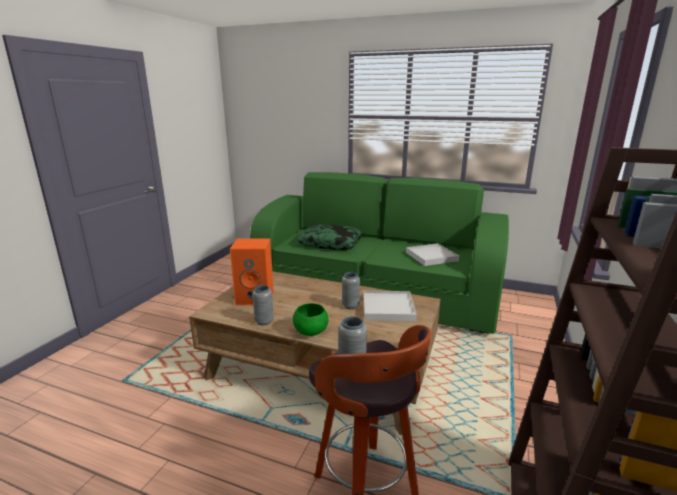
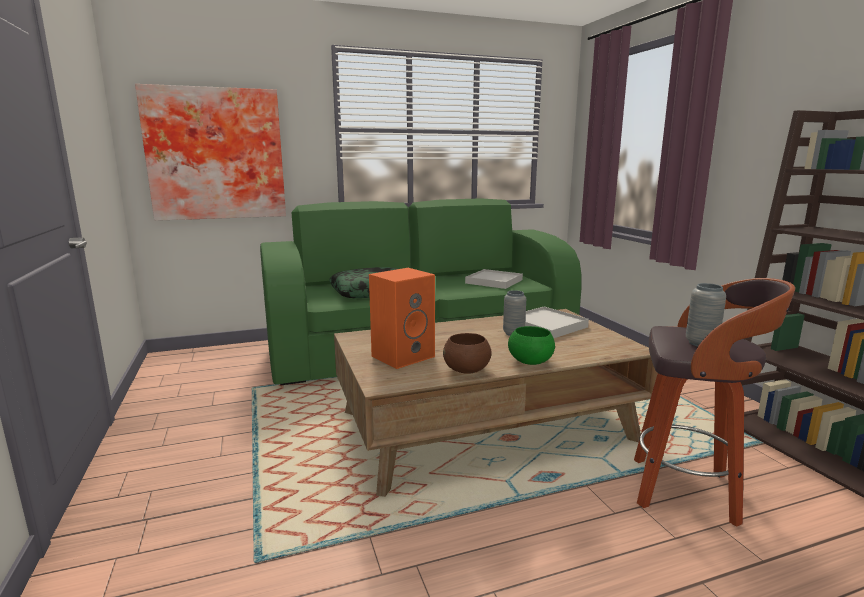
camera: 40 degrees left, 5 degrees down
grey vase [252,285,274,325] -> brown bowl [443,333,491,374]
none -> picture [135,84,286,221]

